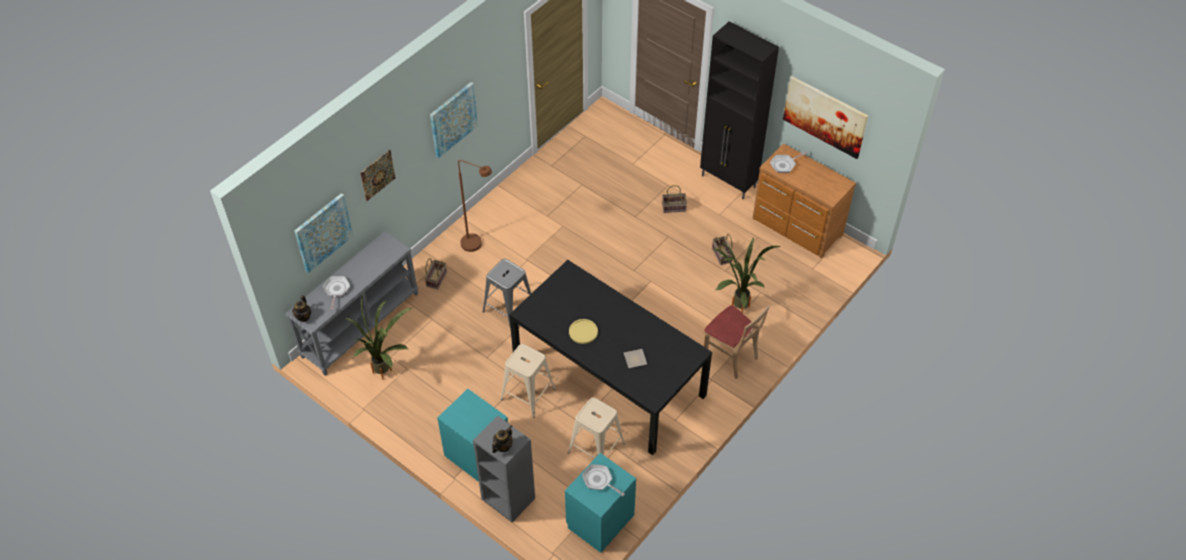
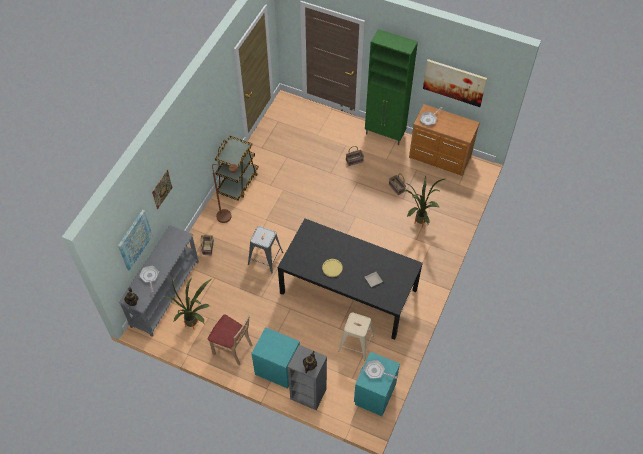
camera: 15 degrees left, 5 degrees up
picture [430,82,478,158] -> none
beige stool [501,344,556,417] -> none
black cabinet [700,22,779,199] -> green cabinet [365,29,418,145]
beige chair [704,305,770,379] -> beige chair moved to [208,314,252,365]
none -> brown cart [215,136,259,201]

